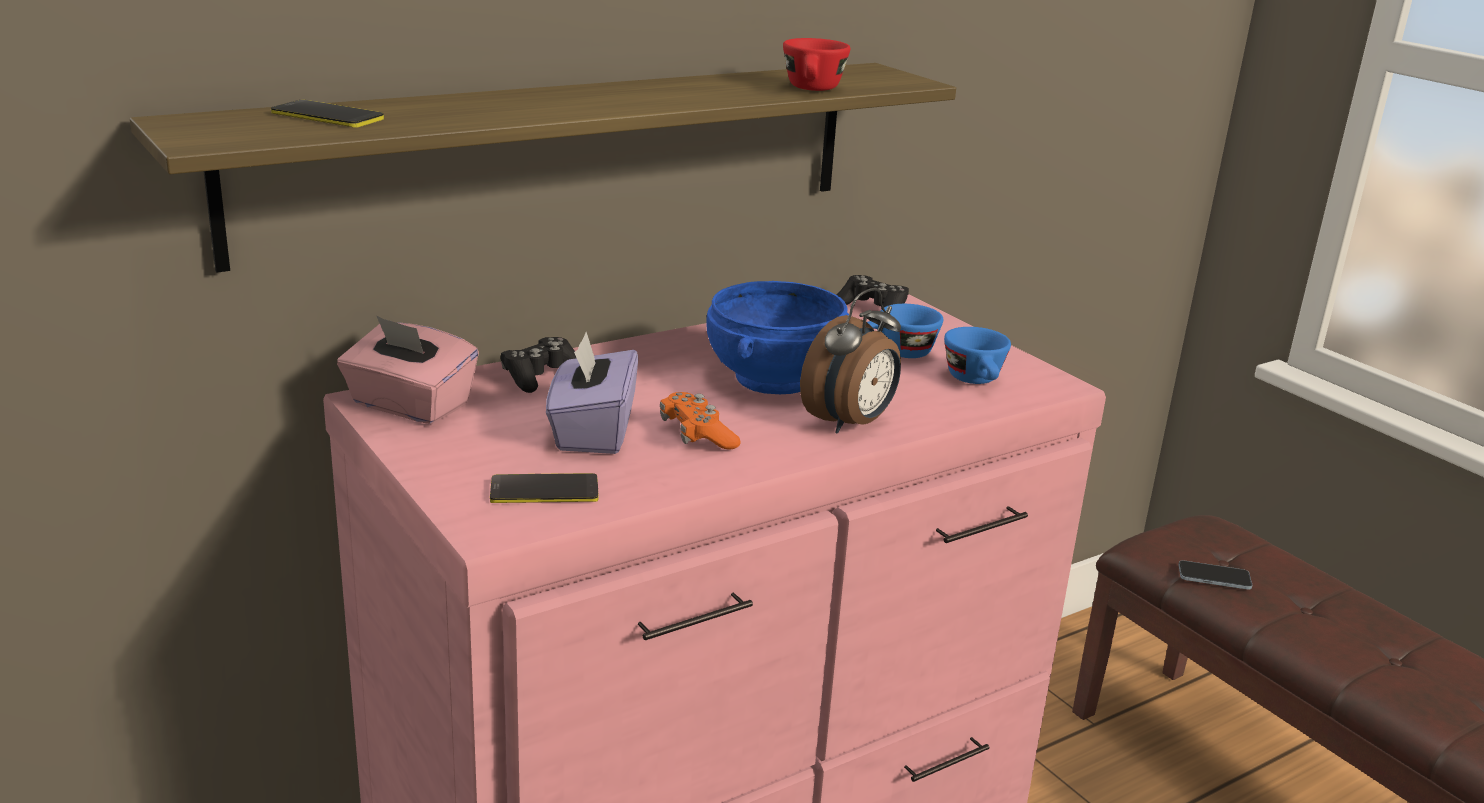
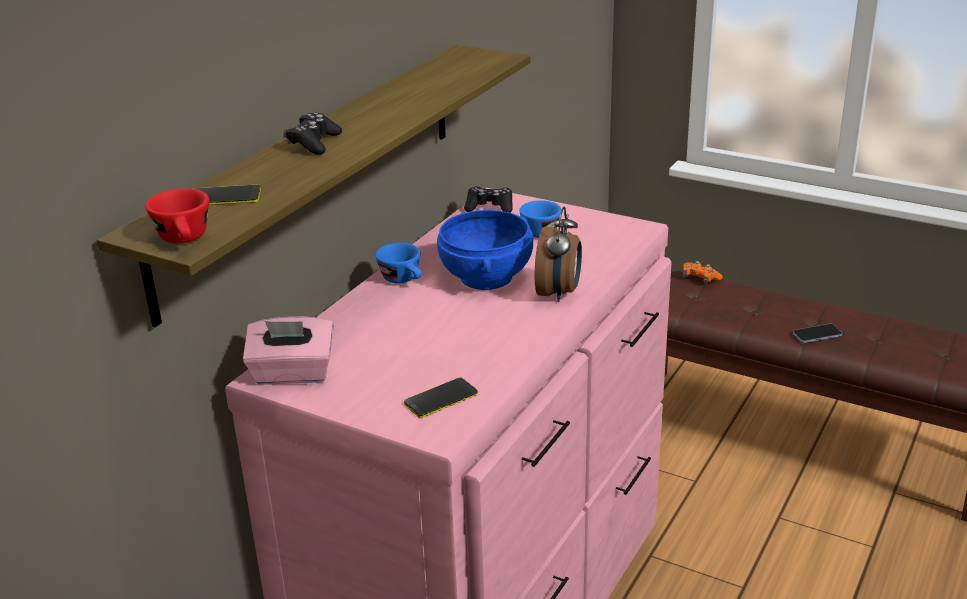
camera: 25 degrees left, 5 degrees up
black game controller [501,337,576,393] -> black game controller moved to [286,113,342,155]
purple tissue box [546,332,638,454] -> none
orange game controller [660,392,741,449] -> orange game controller moved to [683,261,723,283]
red cup [783,38,850,91] -> red cup moved to [145,188,209,244]
blue cup [944,327,1011,384] -> blue cup moved to [375,243,422,283]
phone [1178,560,1252,590] -> phone moved to [793,324,842,343]

